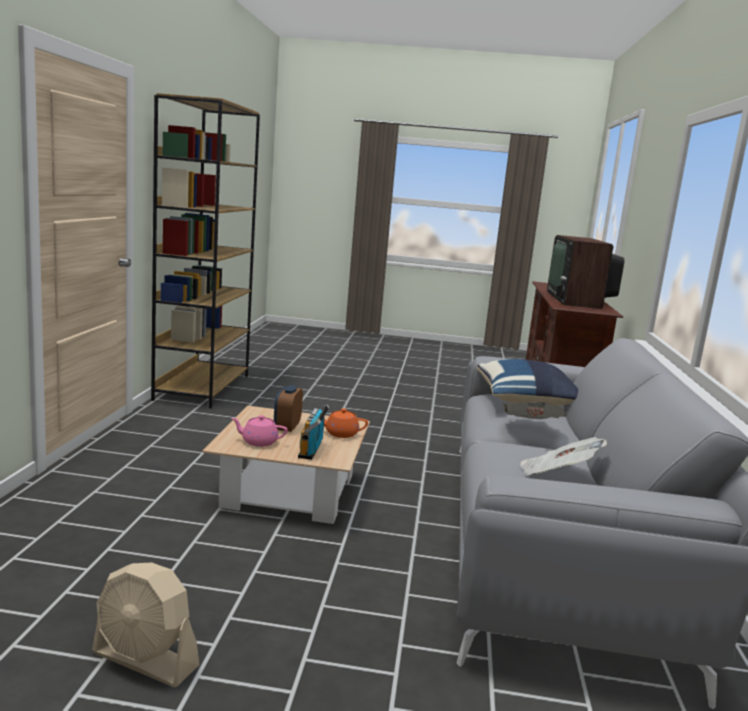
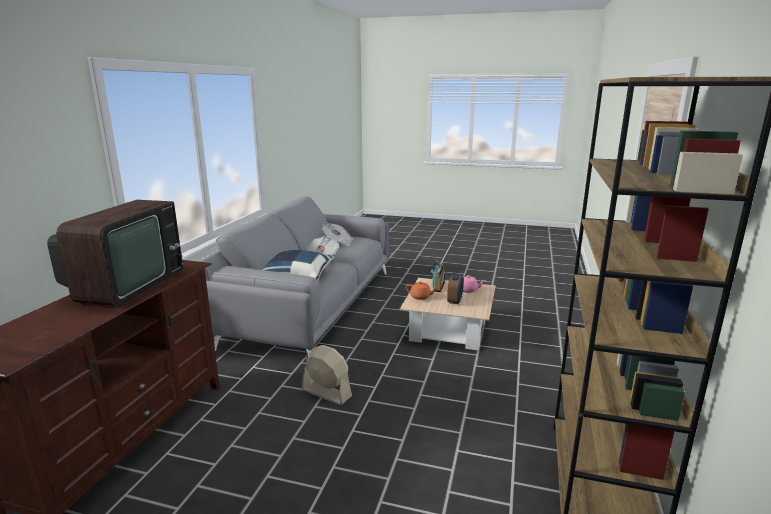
camera: 170 degrees left, 5 degrees up
beige fan [92,562,200,687] -> beige fan moved to [302,345,352,405]

